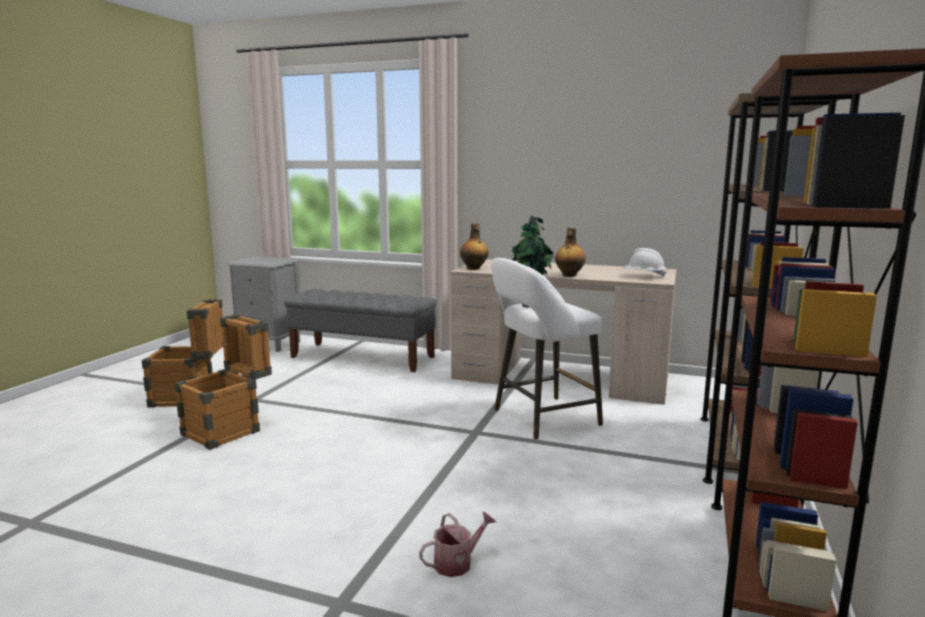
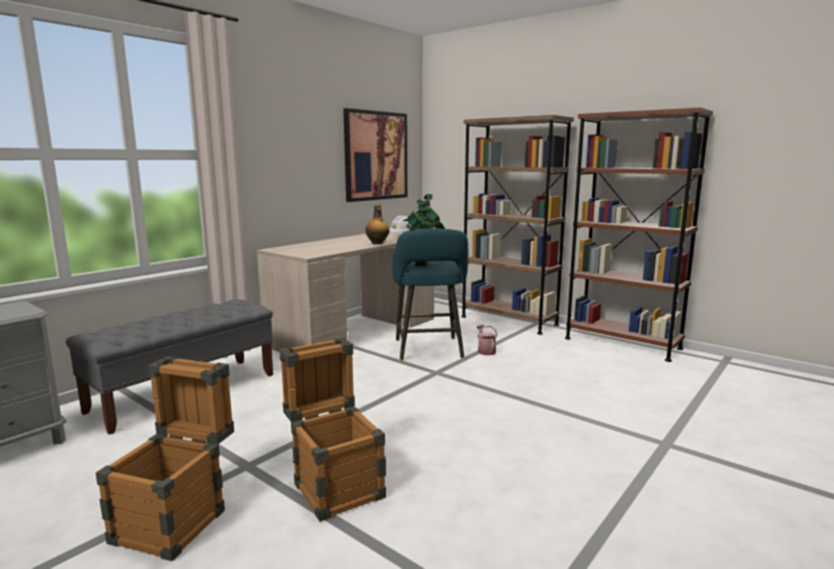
camera: 70 degrees left, 0 degrees up
watering can [419,512,496,577] -> watering can moved to [477,325,497,355]
bottle [460,223,489,270] -> none
white stool [491,258,603,440] -> turquoise stool [392,228,468,360]
none -> picture [343,108,407,202]

